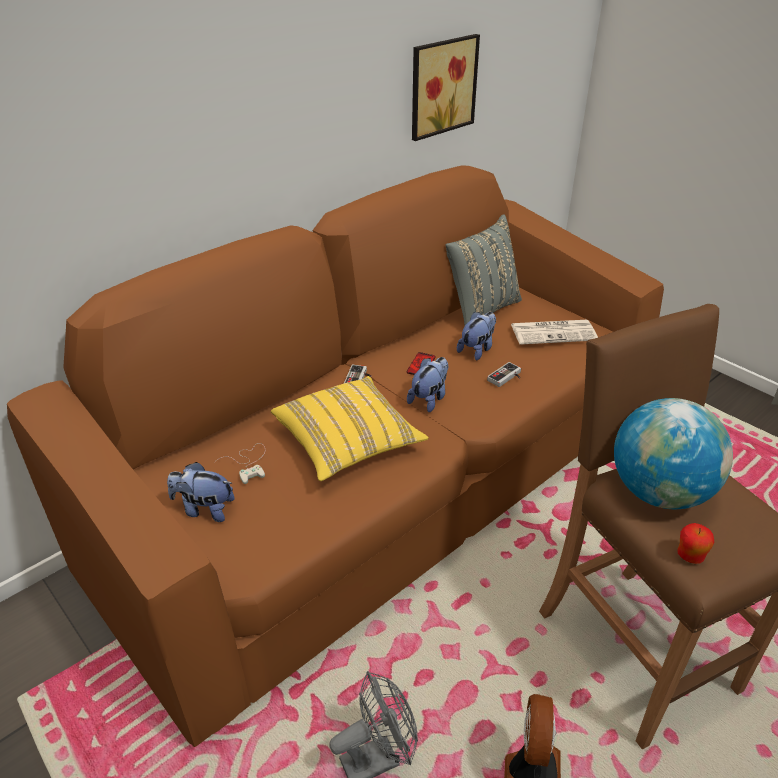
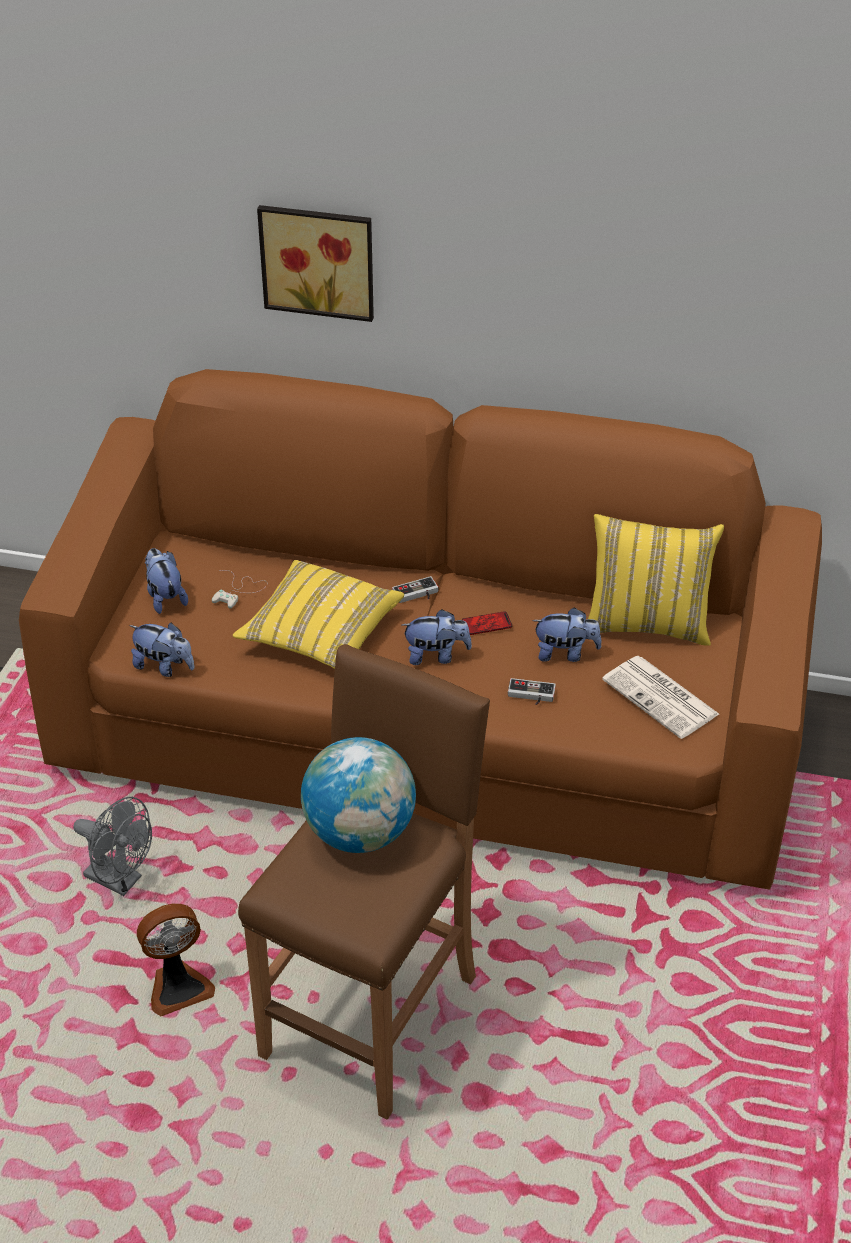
camera: 55 degrees right, 5 degrees up
picture [412,34,480,141] -> picture moved to [257,205,374,322]
grey pillow [446,215,522,325] -> yellow pillow [588,514,724,646]
apple [677,523,714,564] -> none
none -> plush toy [129,622,195,677]

